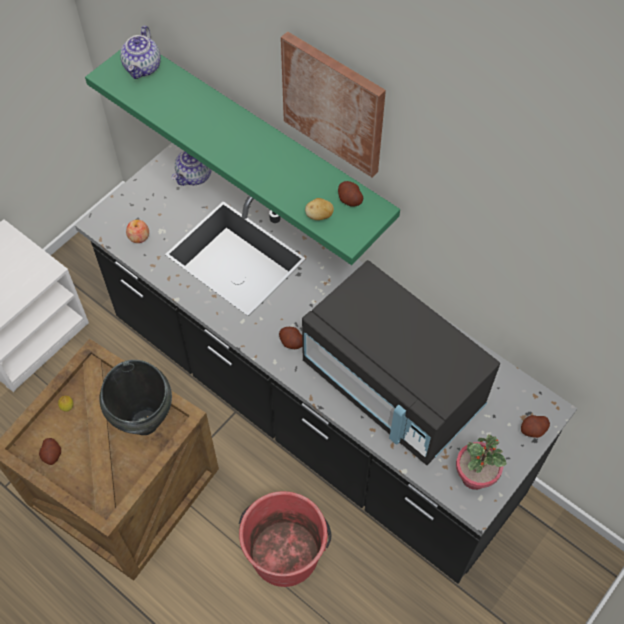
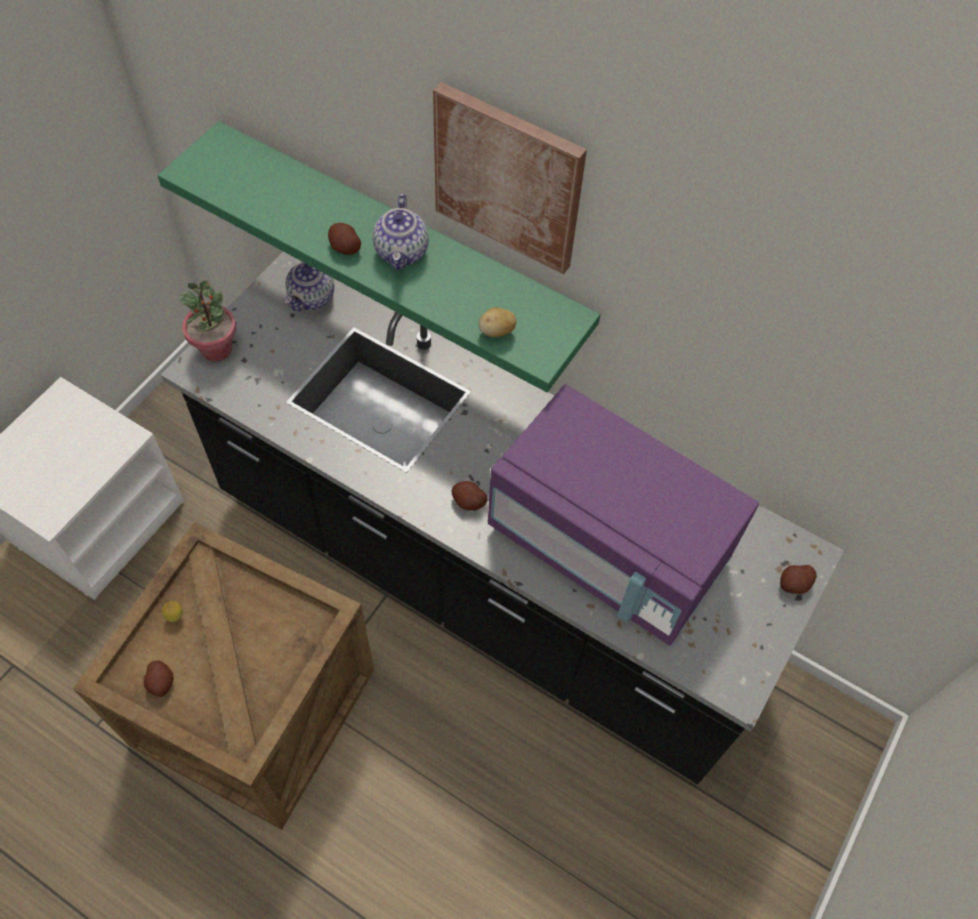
camera: 10 degrees left, 0 degrees up
black cooking pot [99,360,172,435] -> none
teapot [120,26,161,79] -> teapot moved to [373,194,429,270]
apple [126,220,149,243] -> none
red bucket [239,491,332,587] -> none
black microwave [302,260,500,465] -> purple microwave [488,384,759,646]
potato [338,181,363,206] -> potato moved to [328,223,361,255]
potted plant [456,434,507,490] -> potted plant moved to [179,281,236,362]

